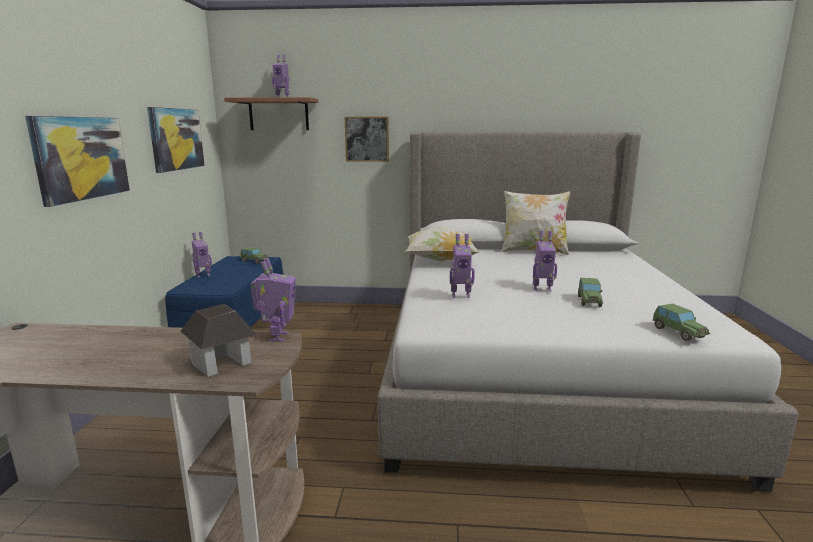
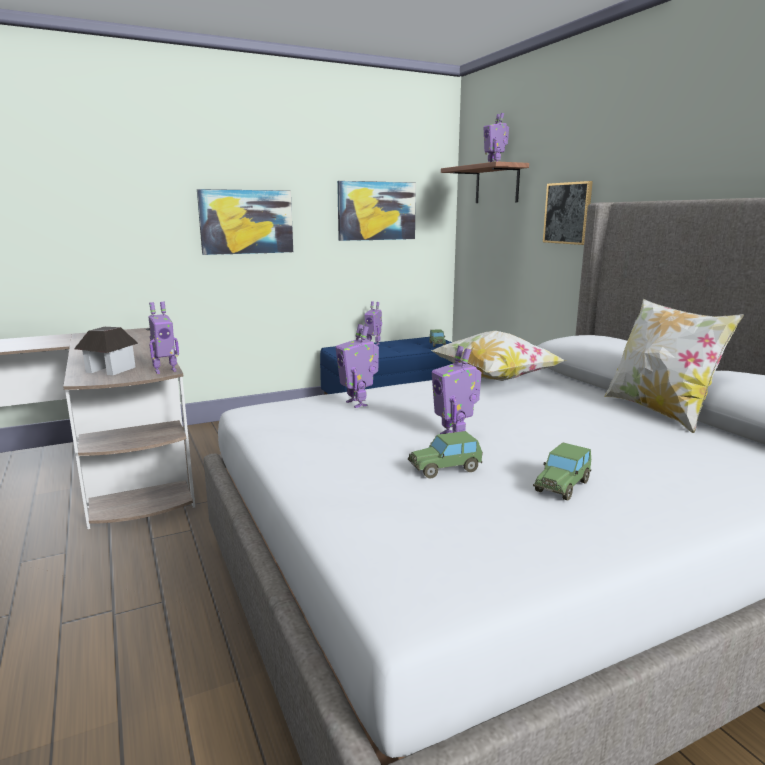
camera: 60 degrees right, 0 degrees up
toy car [652,303,710,341] -> toy car moved to [533,443,591,501]

